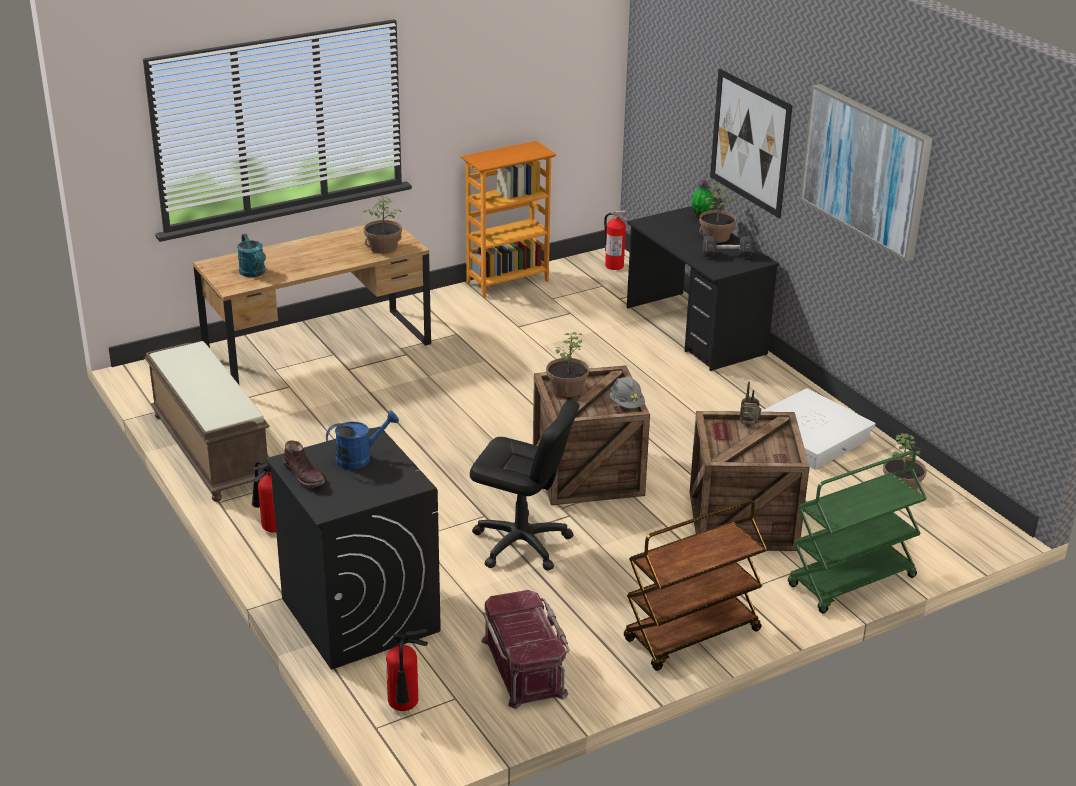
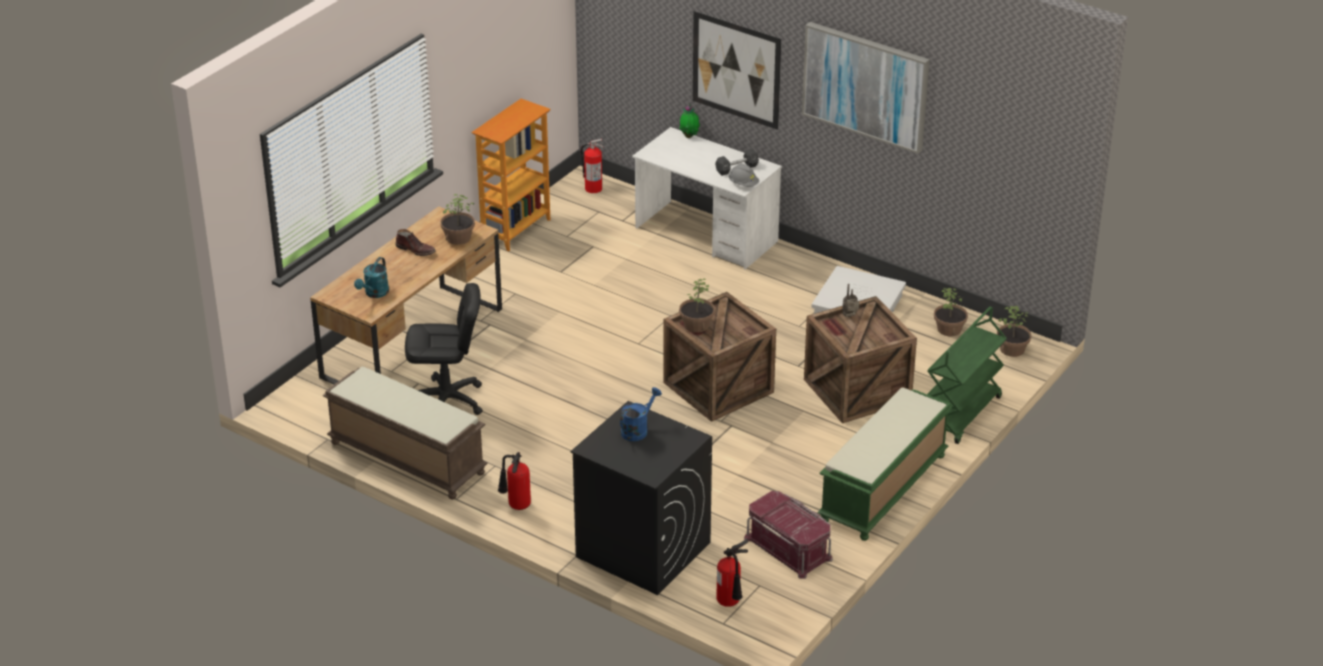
camera: 25 degrees left, 5 degrees up
turquoise watering can [237,234,266,277] -> turquoise watering can turned 75 degrees clockwise [354,257,389,298]
brown boot [283,441,325,487] -> brown boot moved to [395,229,436,256]
black office chair [470,400,580,571] -> black office chair moved to [405,283,483,415]
grey hard hat [610,376,645,408] -> grey hard hat moved to [729,164,759,187]
brown cart [624,499,767,671] -> green bench [817,387,952,541]
black desk [627,206,779,371] -> white desk [632,127,782,269]
potted plant [699,184,738,243] -> potted plant moved to [997,306,1031,357]

